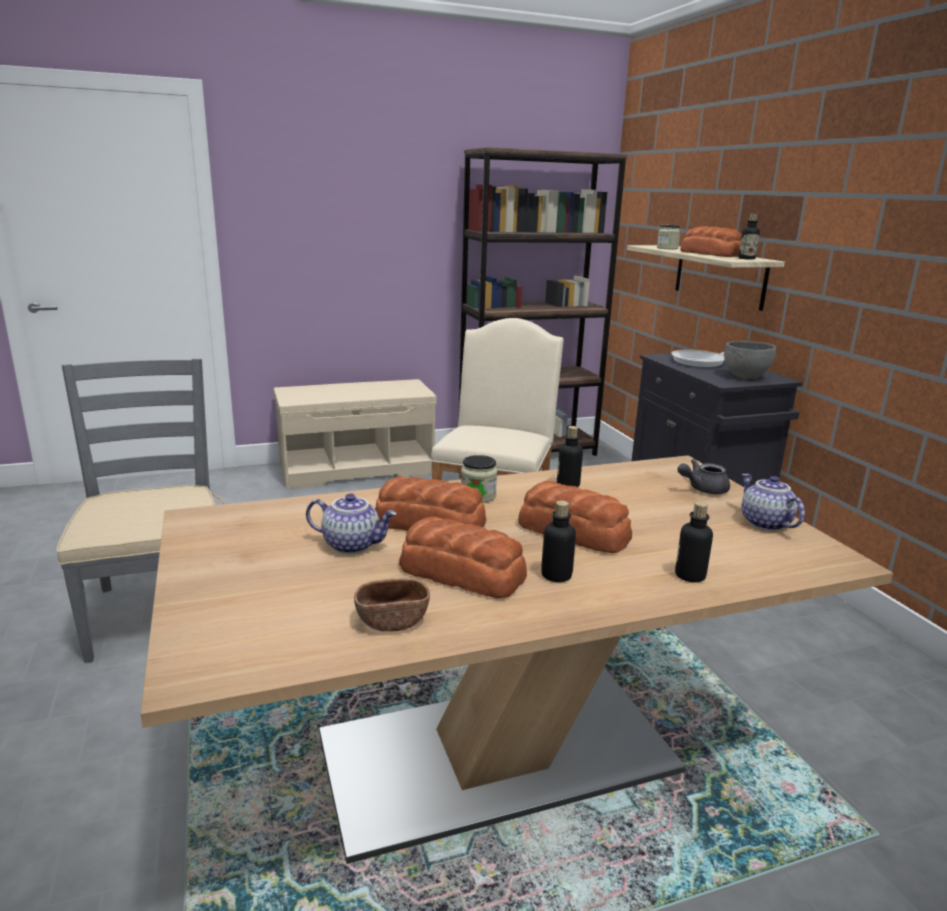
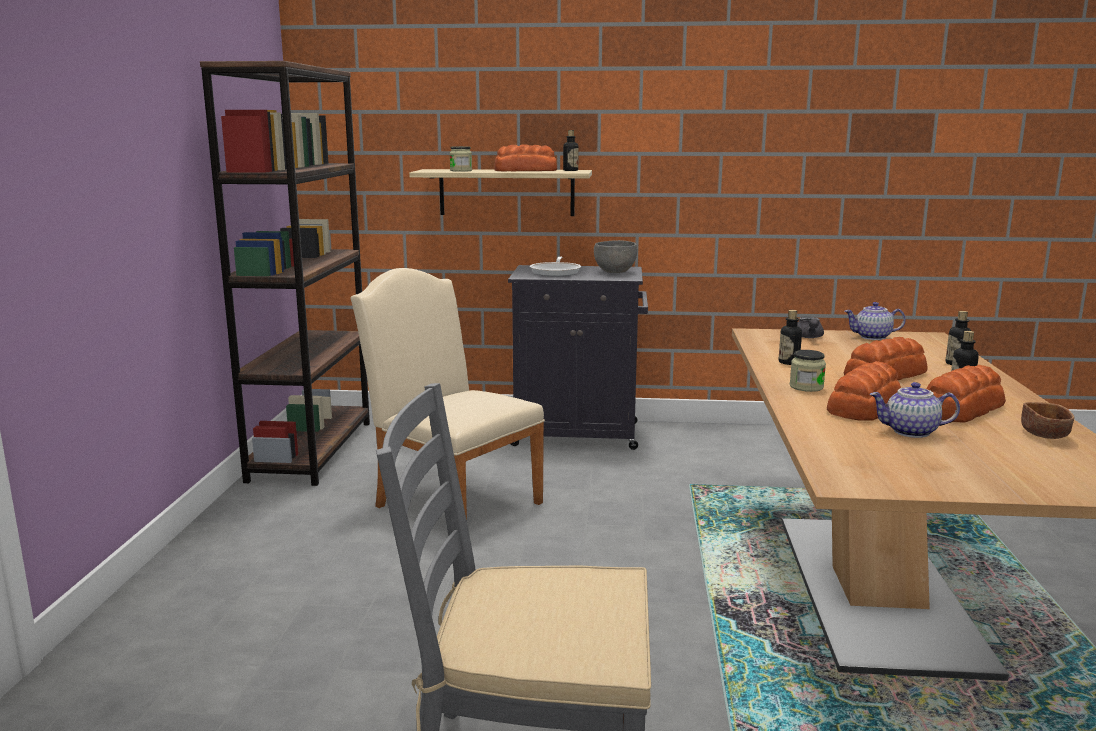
camera: 65 degrees left, 5 degrees down
beige bench [274,379,437,489] -> none
teapot [306,493,397,554] -> teapot turned 120 degrees counterclockwise [870,382,960,438]

